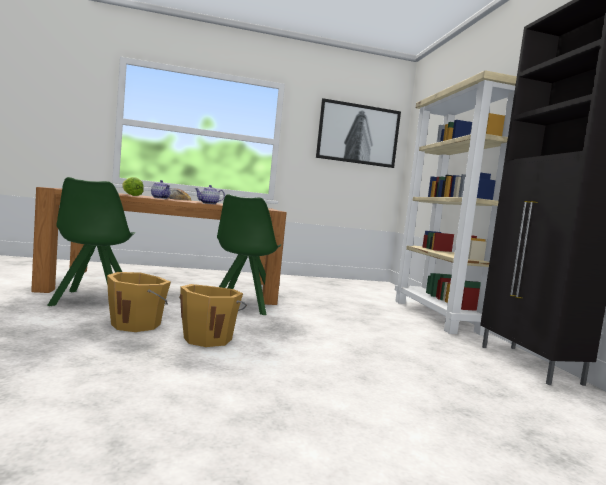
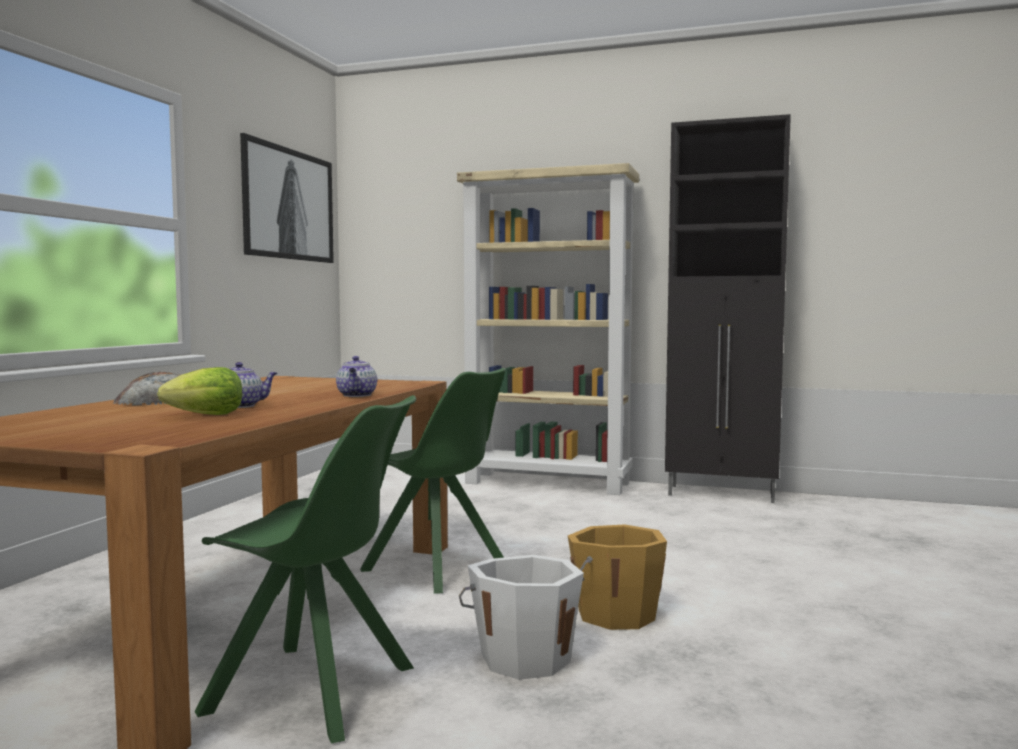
camera: 60 degrees left, 0 degrees up
orange bucket [107,272,171,332] -> white bucket [459,555,584,680]

